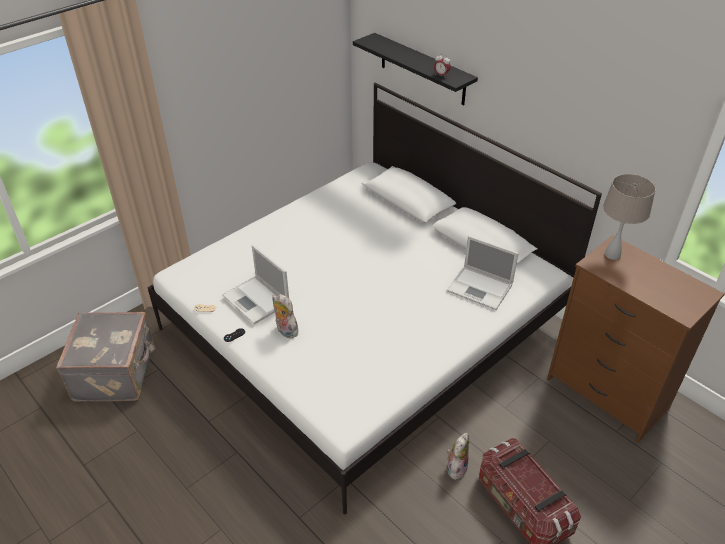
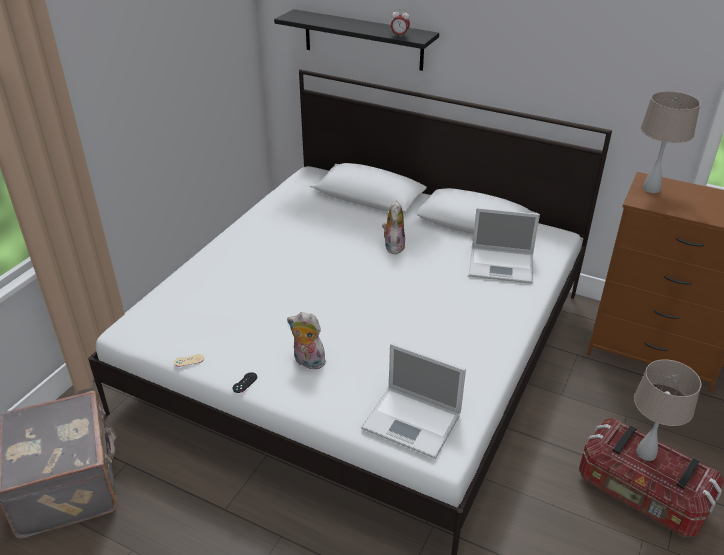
camera: 20 degrees left, 5 degrees down
laptop [222,245,289,324] -> laptop moved to [361,343,466,459]
plush toy [447,433,469,481] -> plush toy moved to [382,200,405,254]
none -> beige table lamp [634,359,701,461]

